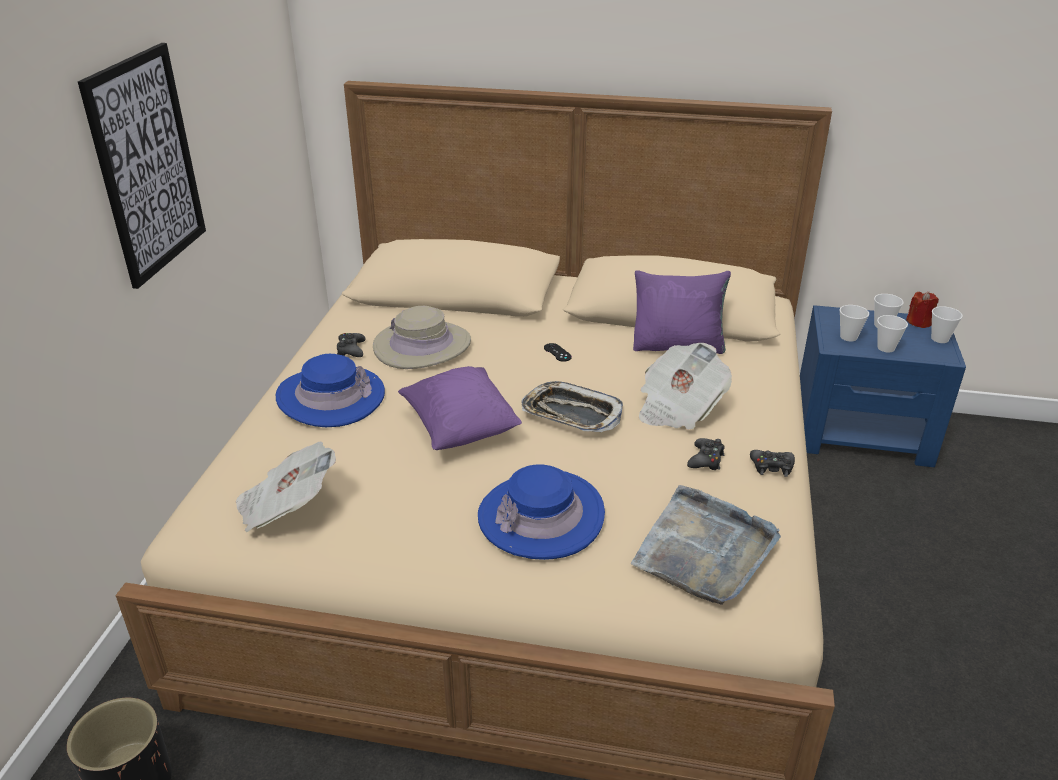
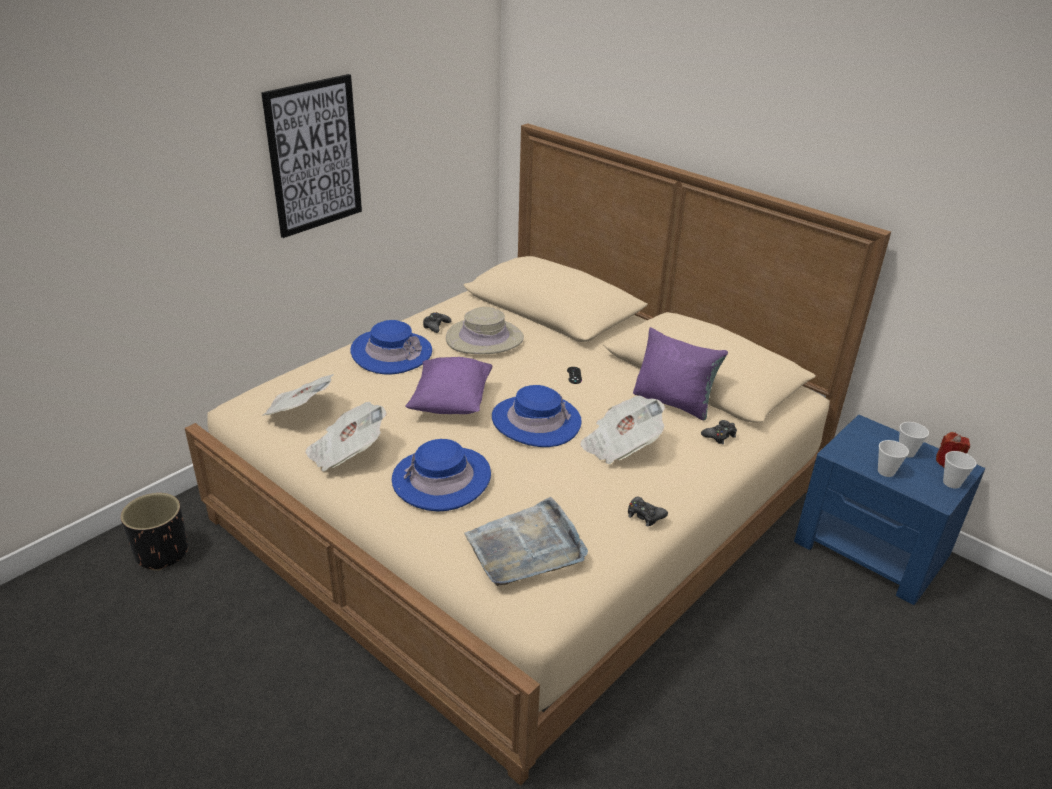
camera: 30 degrees right, 0 degrees up
tray [521,381,623,432] -> blue hat [492,385,582,447]
black game controller [687,438,725,470] -> black game controller moved to [701,420,737,444]
cup [840,305,869,342] -> none
none -> newspaper [305,402,387,472]

